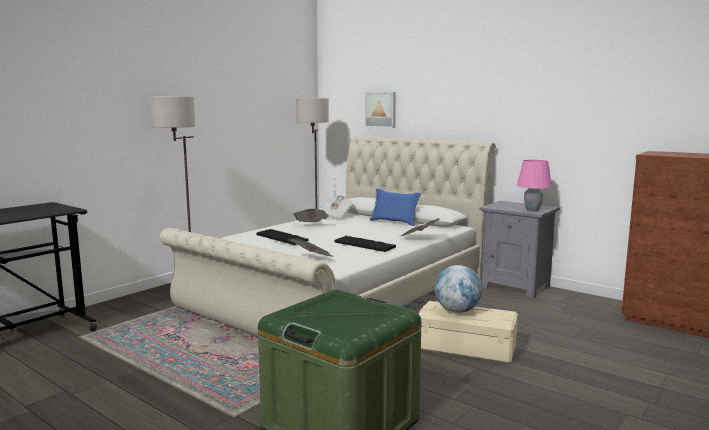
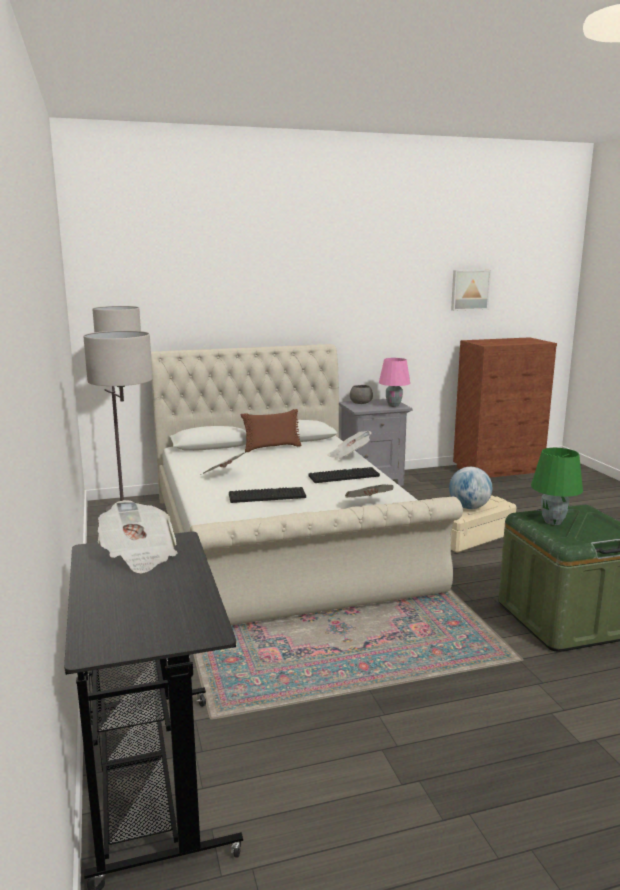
camera: 55 degrees left, 5 degrees up
newspaper [320,195,352,220] -> newspaper moved to [98,500,177,574]
picture [365,92,396,128] -> picture moved to [451,270,491,311]
blue pillow [370,189,421,226] -> brown pillow [241,409,301,452]
none -> grey bowl [350,385,373,404]
none -> green table lamp [531,448,583,525]

